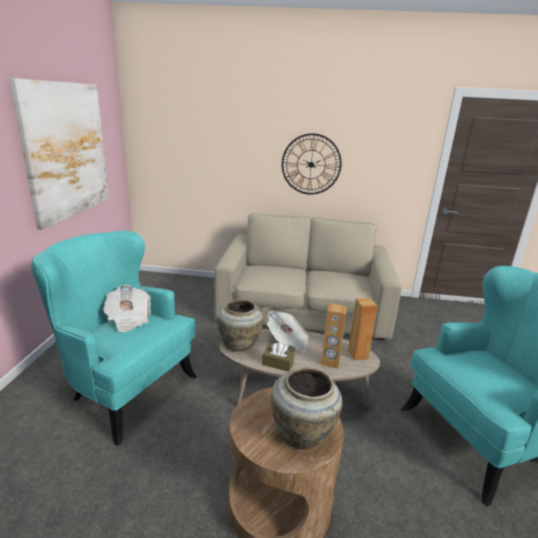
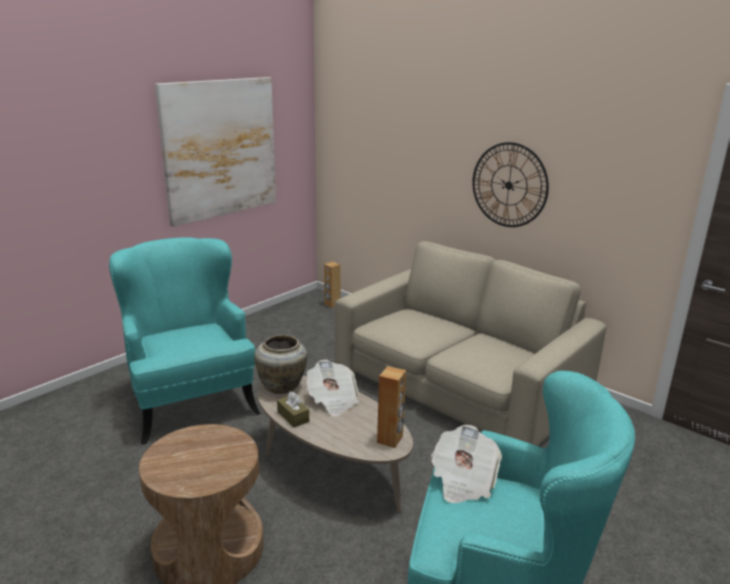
camera: 35 degrees right, 0 degrees up
newspaper [103,285,151,332] -> newspaper moved to [431,425,502,503]
beige vase [271,367,342,450] -> none
brown speaker [321,303,347,369] -> brown speaker moved to [324,262,340,308]

